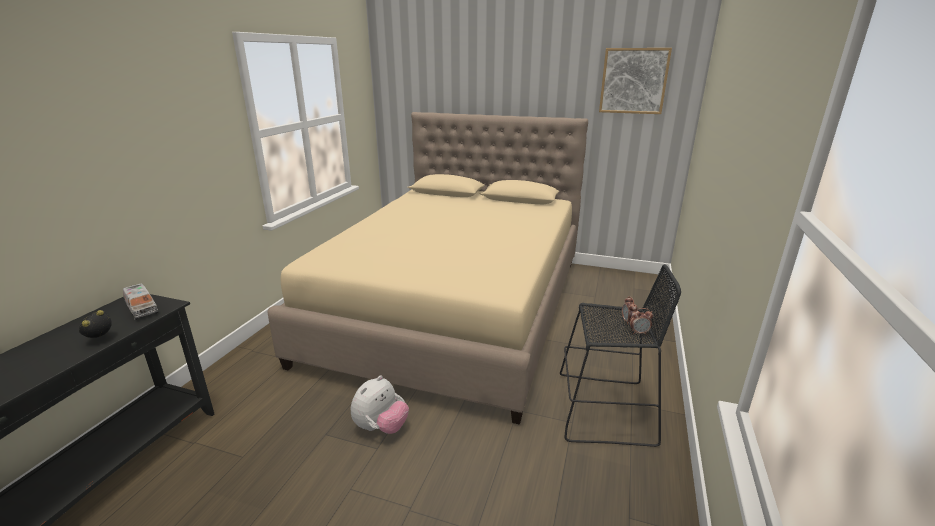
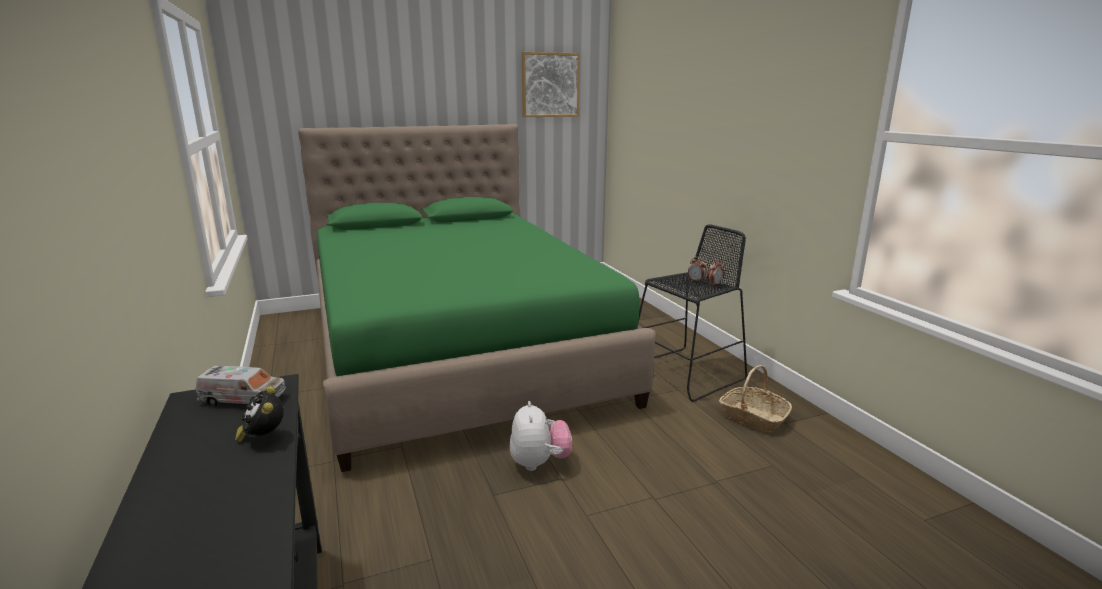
camera: 40 degrees left, 5 degrees down
beige bed [267,112,588,425] -> green bed [298,124,656,472]
none -> basket [719,365,792,433]

